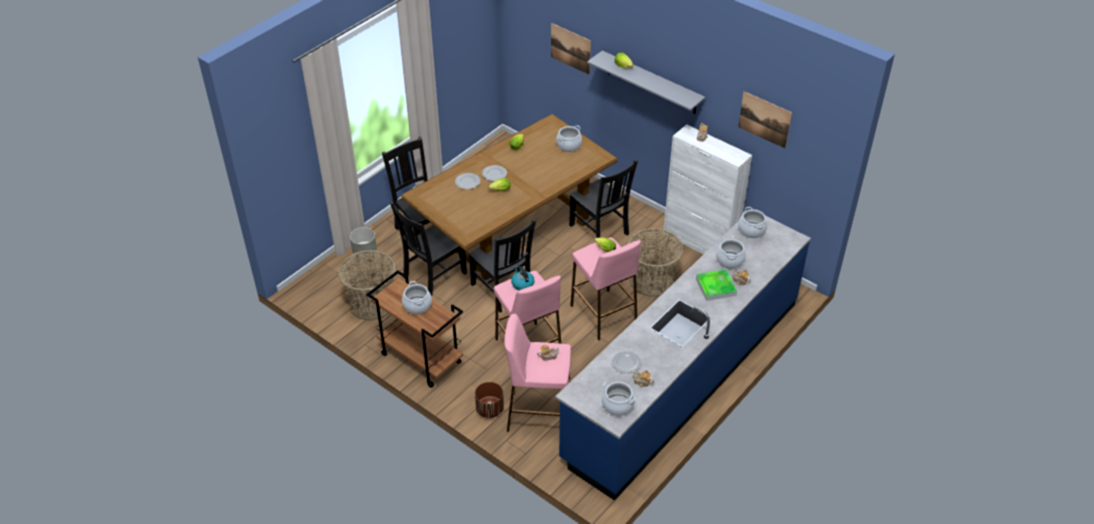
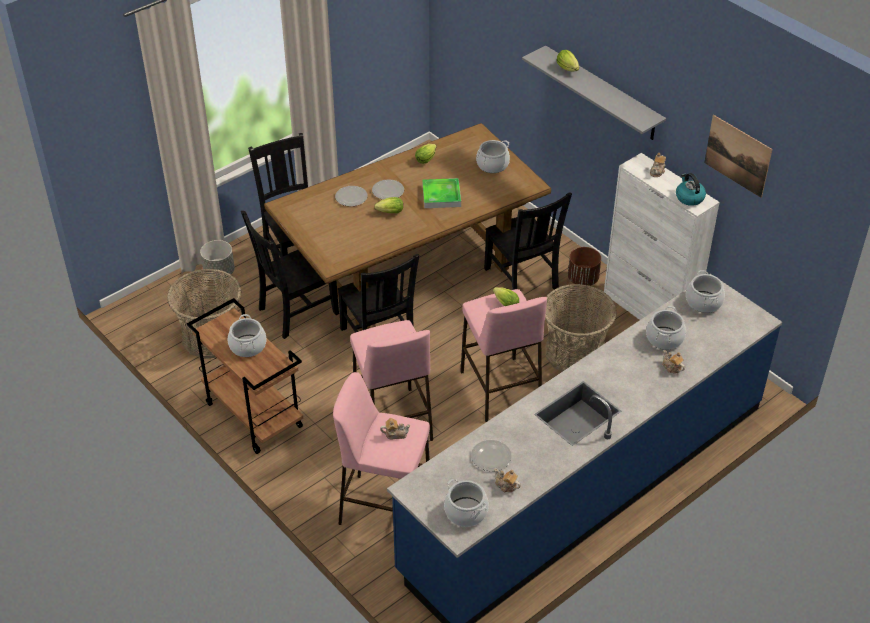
camera: 10 degrees right, 0 degrees up
brown planter [475,382,504,418] -> brown planter moved to [568,247,601,286]
kettle [511,266,535,290] -> kettle moved to [676,173,706,206]
picture [551,23,591,75] -> none
tray [696,269,737,301] -> tray moved to [422,178,461,208]

